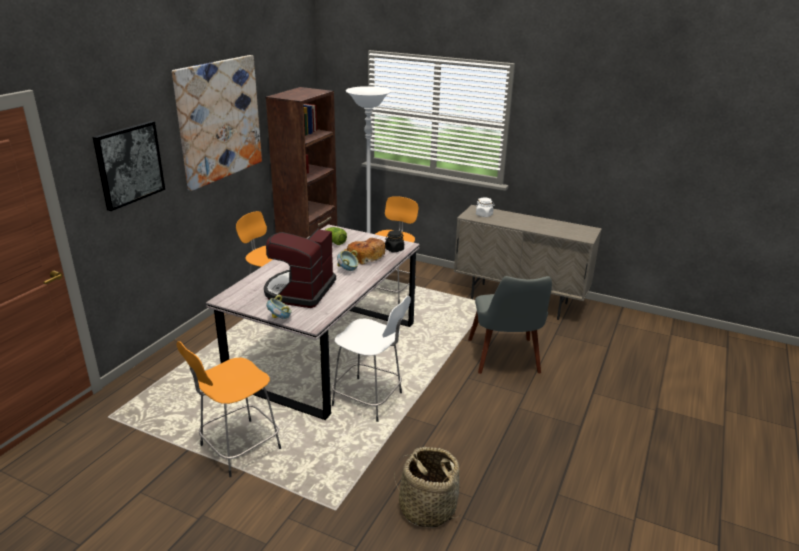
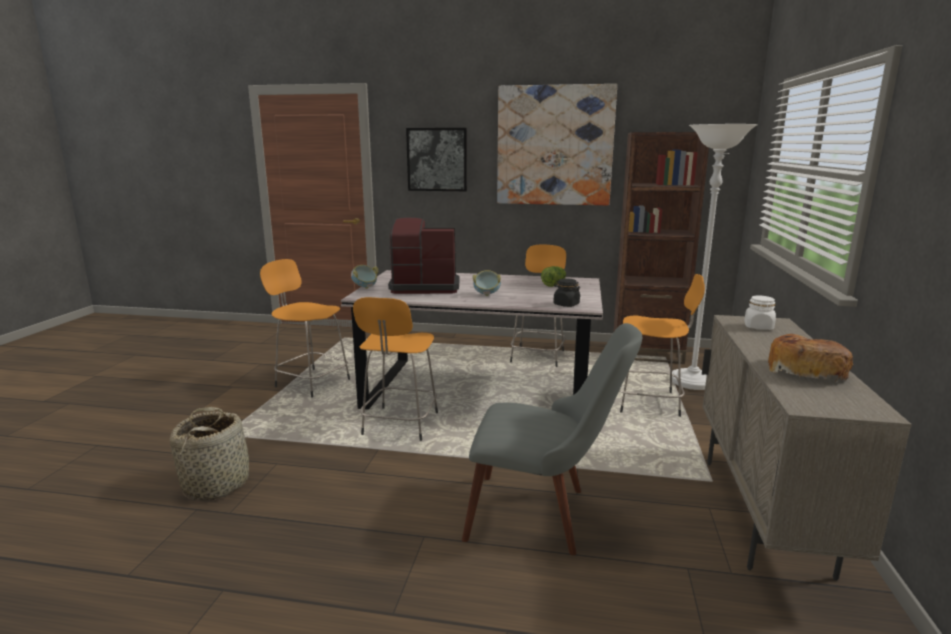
camera: 75 degrees right, 10 degrees down
white stool [332,296,411,422] -> orange stool [353,297,438,441]
bread [344,238,385,264] -> bread moved to [768,334,853,383]
grey chair [468,276,552,374] -> grey chair turned 150 degrees counterclockwise [462,323,643,555]

